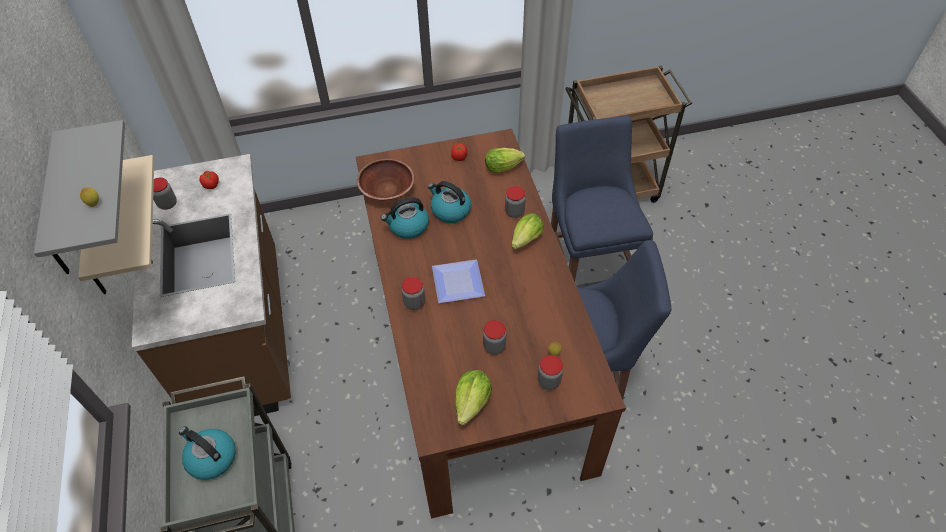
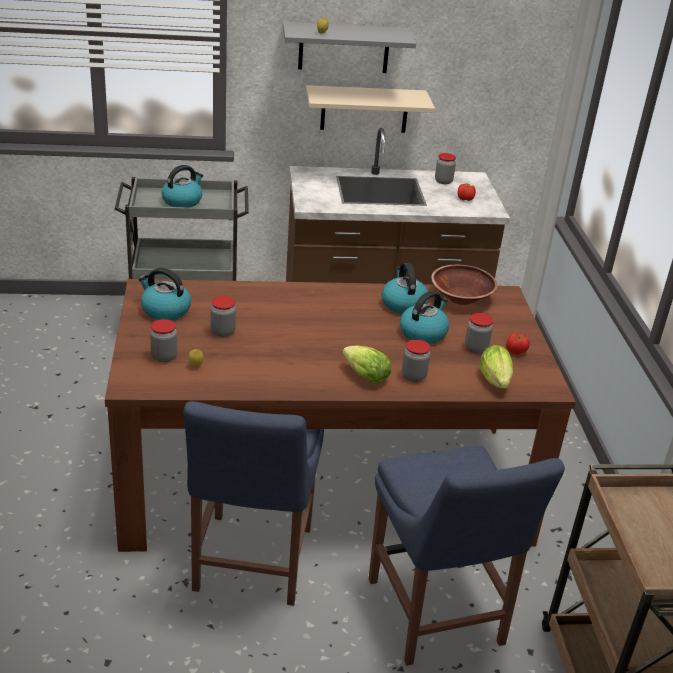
camera: 95 degrees right, 20 degrees down
jar [402,277,425,310] -> jar moved to [465,313,493,354]
plate [432,259,485,303] -> none
lettuce [455,370,492,425] -> kettle [138,268,191,320]
blue chair [551,116,653,287] -> blue chair turned 75 degrees clockwise [369,446,565,666]

